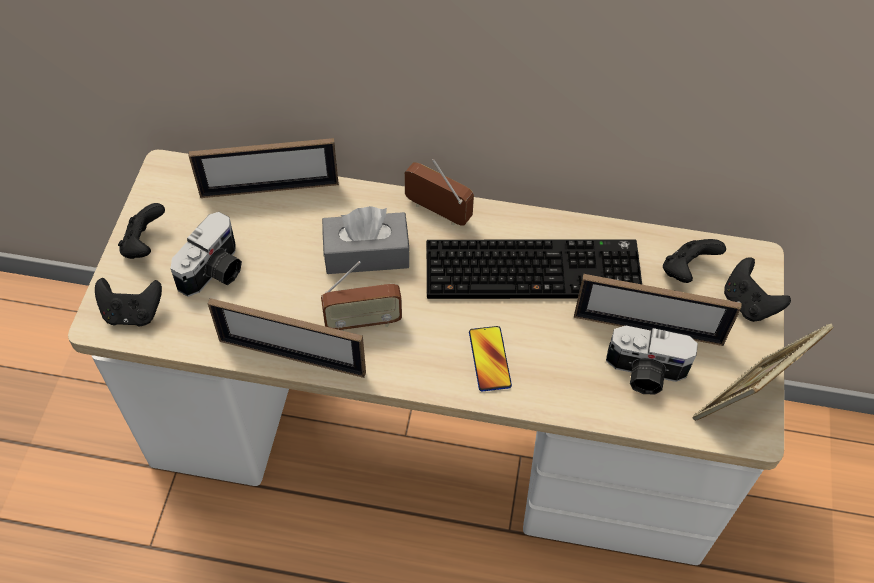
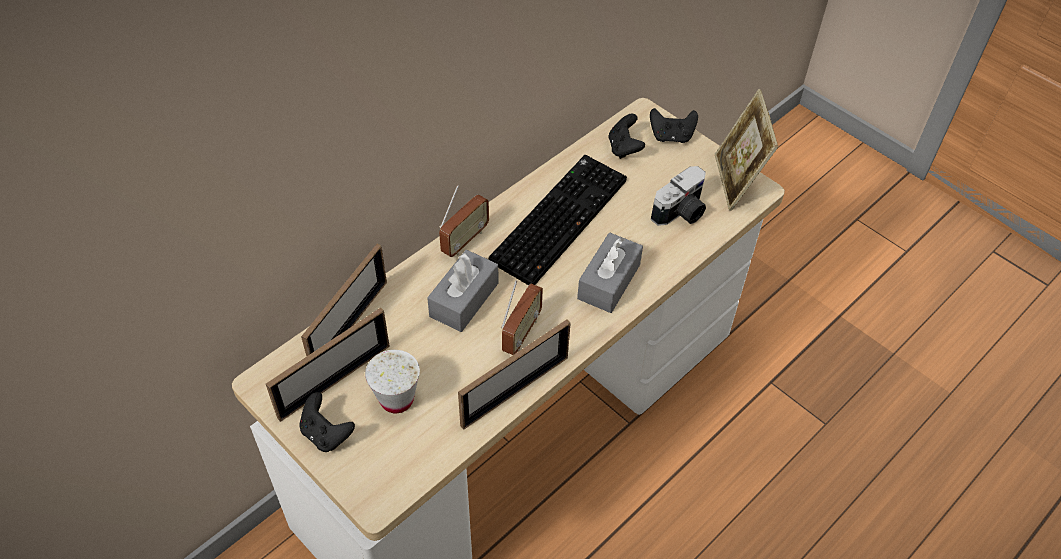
camera: 55 degrees left, 5 degrees down
black game controller [95,278,162,327] -> none
camera [170,212,242,297] -> white cup [365,350,420,413]
radio [404,159,474,226] -> radio turned 150 degrees clockwise [439,185,489,257]
phone [469,326,512,391] -> grey tissue box [577,233,643,313]
picture frame [574,274,742,346] -> picture frame moved to [266,307,390,422]

